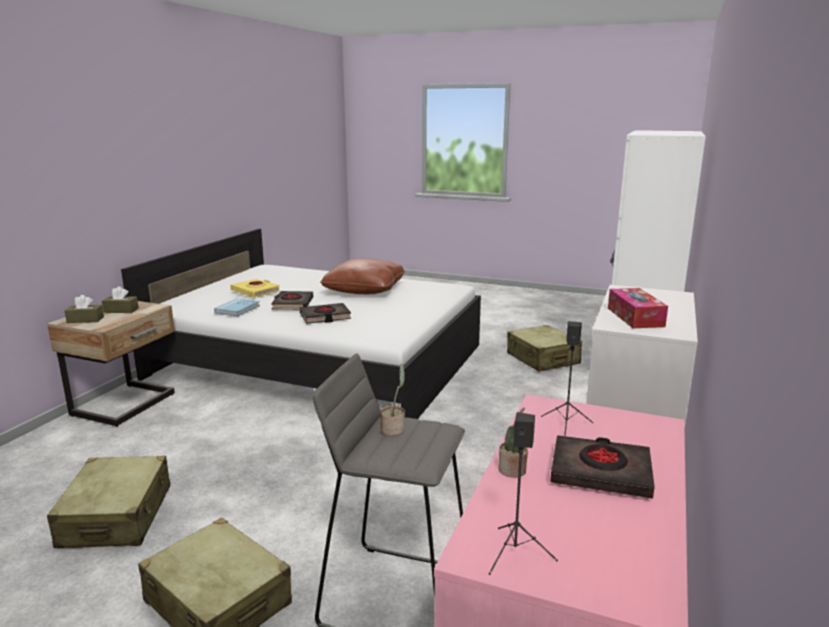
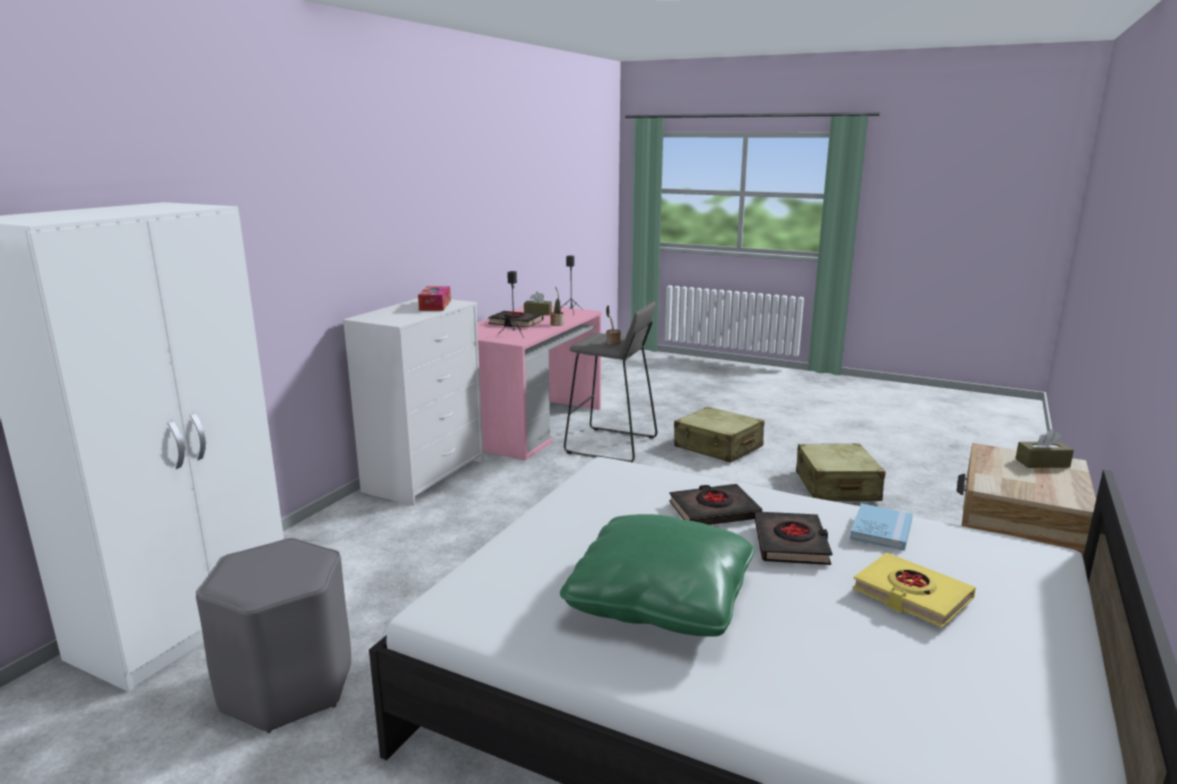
camera: 175 degrees left, 0 degrees up
brown tissue box [102,286,139,313] -> brown tissue box moved to [524,292,552,315]
brown pillow [320,258,405,294] -> green pillow [560,514,755,637]
beige suitcase [507,325,582,372] -> grey stool [196,538,351,733]

